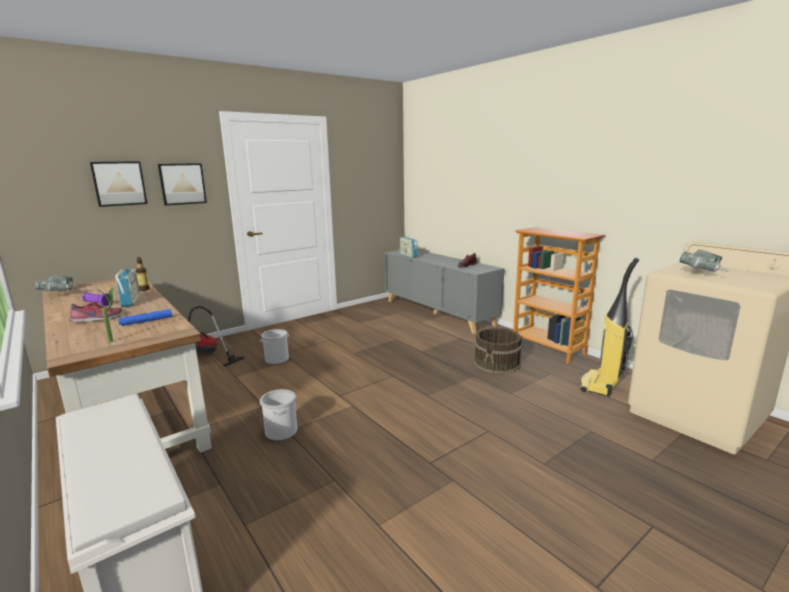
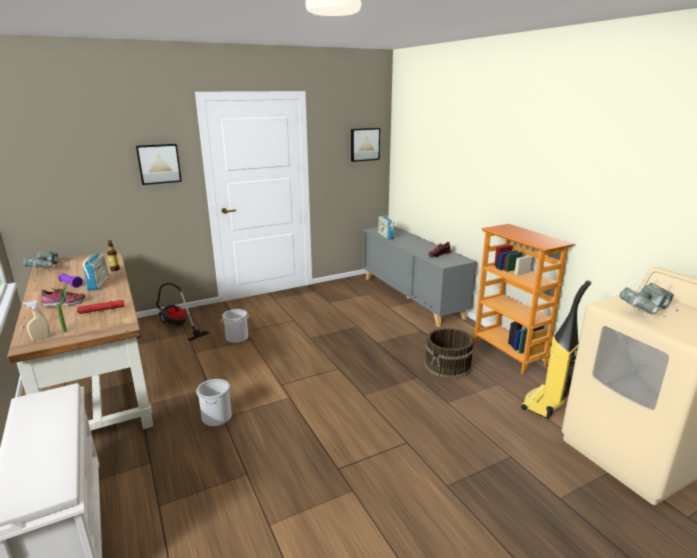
camera: 10 degrees right, 5 degrees up
picture [90,161,147,207] -> picture moved to [351,128,380,162]
blue flashlight [118,309,172,326] -> red flashlight [77,300,124,314]
none -> beige spray bottle [23,300,50,341]

